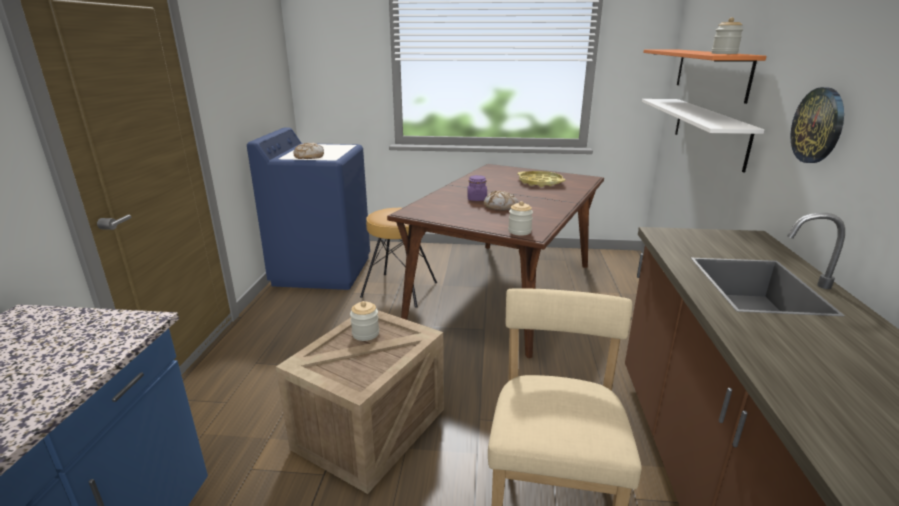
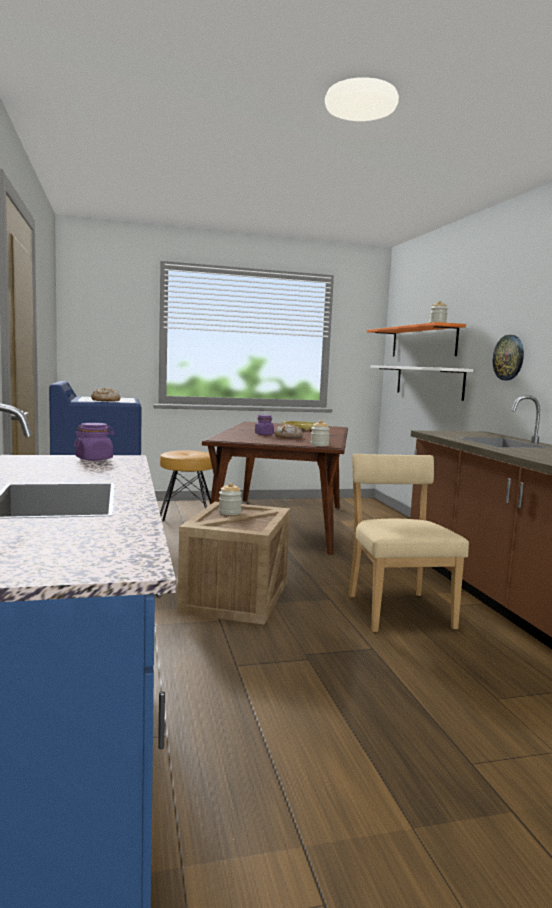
camera: 20 degrees left, 15 degrees down
none -> purple jar [74,423,114,461]

